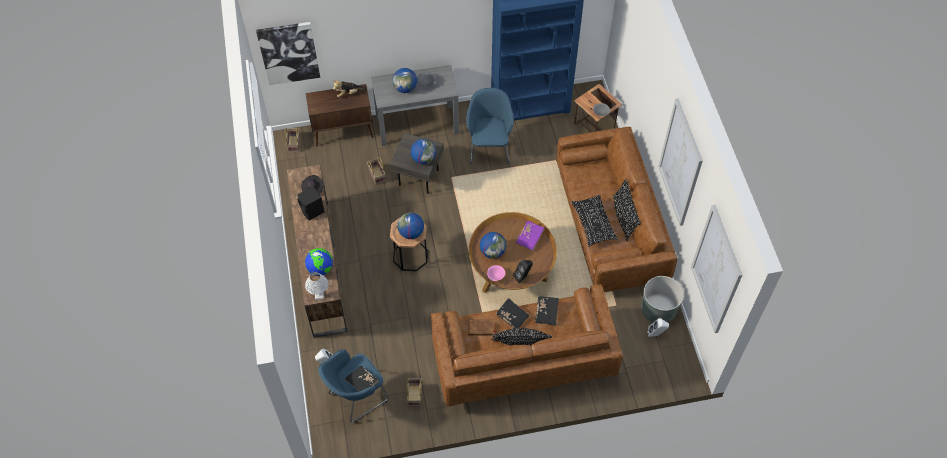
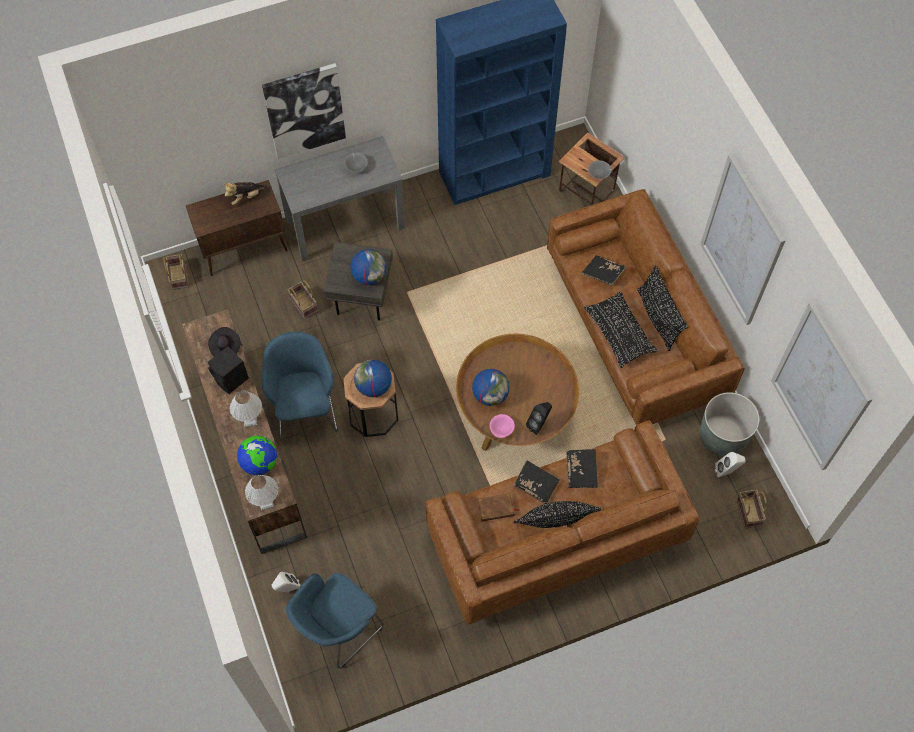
camera: 10 degrees left, 5 degrees up
picture [256,22,320,85] -> picture moved to [262,63,346,159]
black book [345,366,379,391] -> black book moved to [582,256,626,286]
globe [392,68,417,93] -> none
basket [407,378,422,406] -> basket moved to [737,489,767,528]
blue armchair [466,88,514,164] -> blue armchair moved to [261,332,338,441]
purple book [516,221,545,251] -> none
none -> white table lamp [230,391,262,427]

